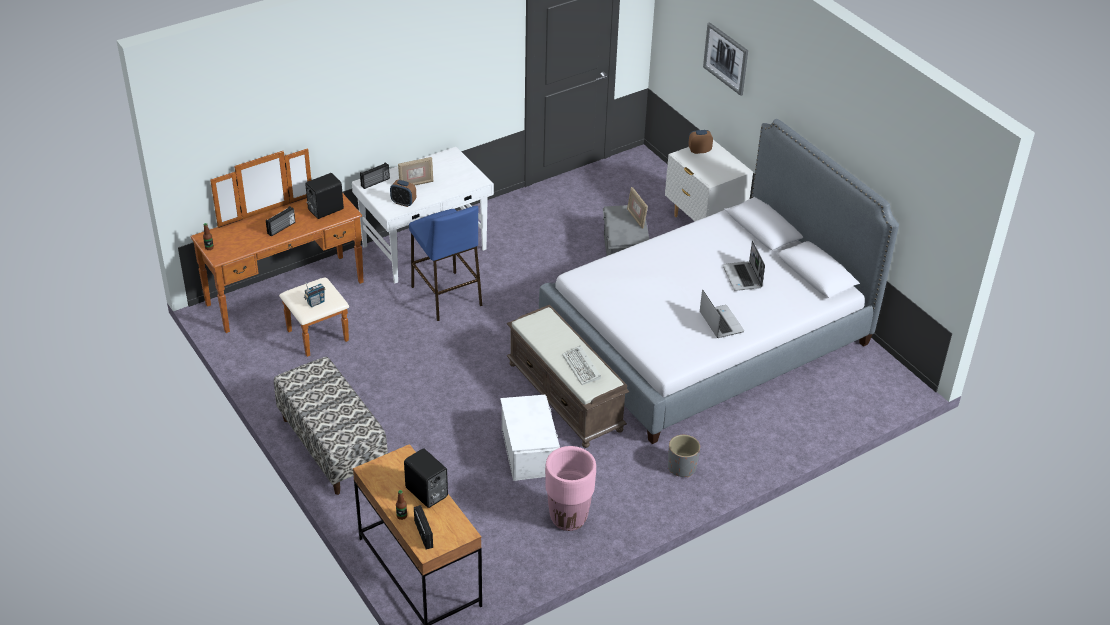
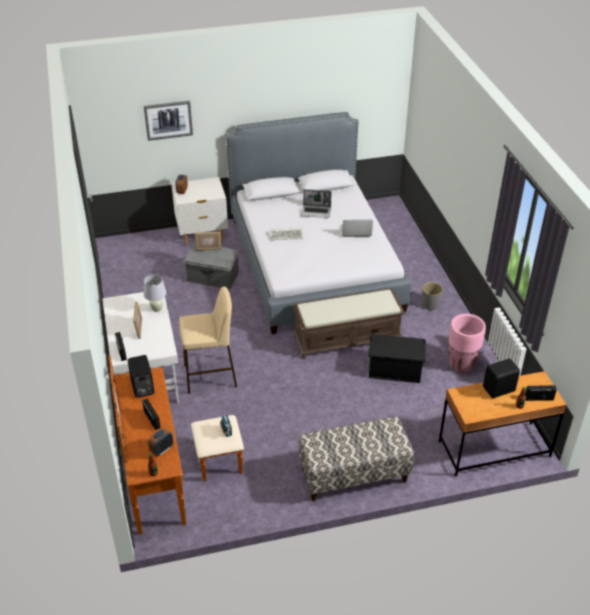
camera: 70 degrees left, 0 degrees up
alarm clock [390,180,416,207] -> alarm clock moved to [148,428,173,456]
blue stool [409,206,482,321] -> beige stool [179,287,237,394]
white storage box [500,395,560,481] -> black storage box [368,334,426,383]
keyboard [562,345,601,385] -> keyboard moved to [270,228,303,240]
none -> white table lamp [143,274,167,312]

